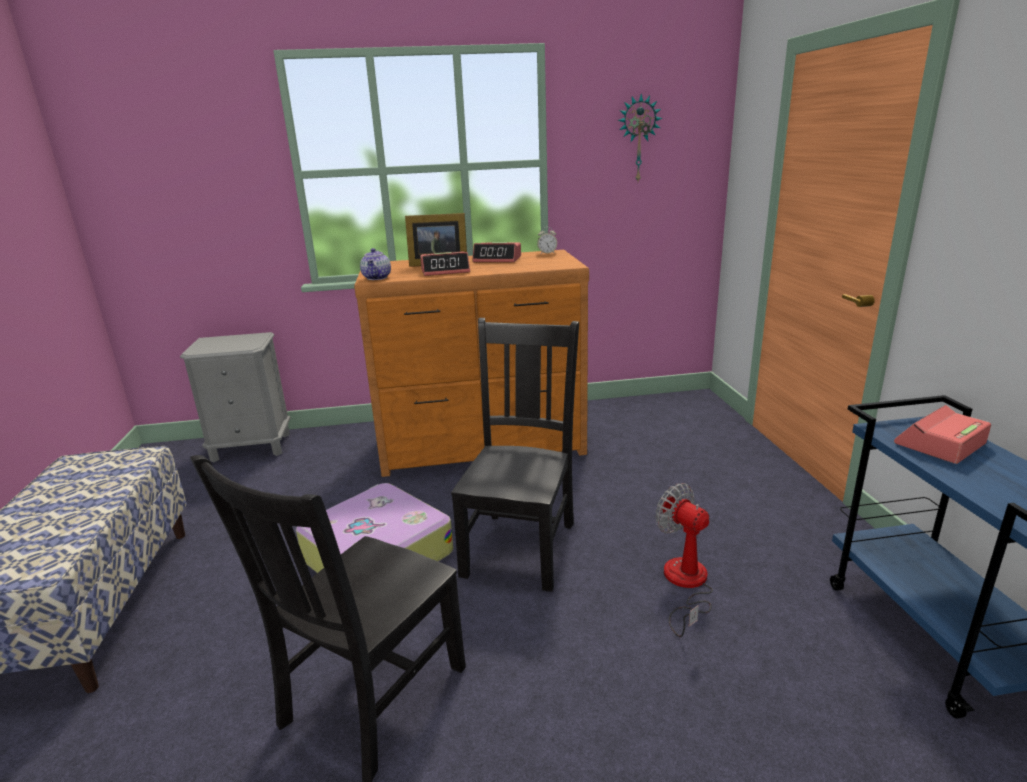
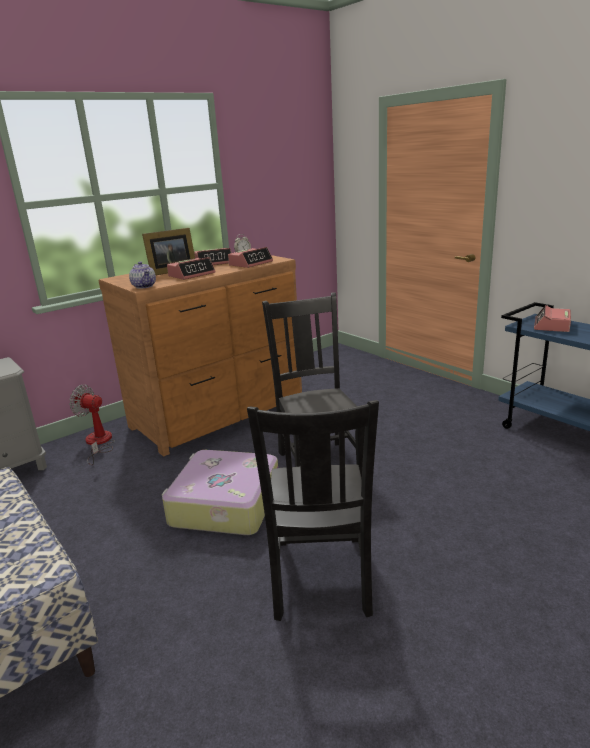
camera: 30 degrees left, 0 degrees up
wall clock [618,94,663,181] -> none
fan [655,483,713,637] -> fan moved to [69,385,115,465]
none -> alarm clock [228,247,273,268]

